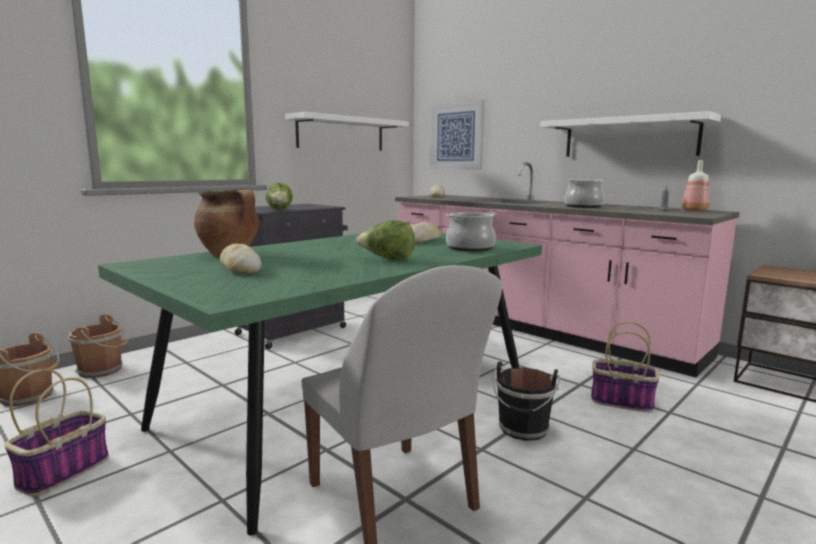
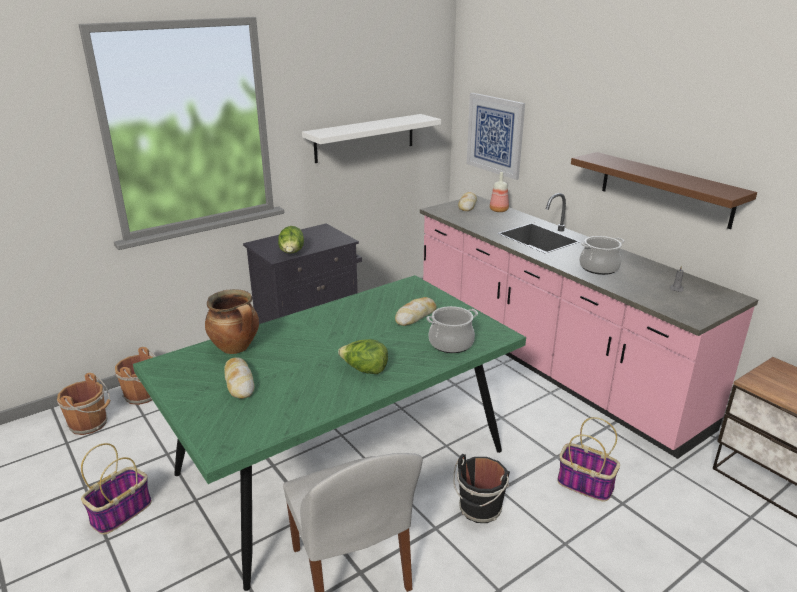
camera: 10 degrees right, 15 degrees up
white shelf [540,111,721,157] -> brown shelf [571,152,757,229]
bottle [682,160,710,211] -> bottle moved to [490,172,509,212]

